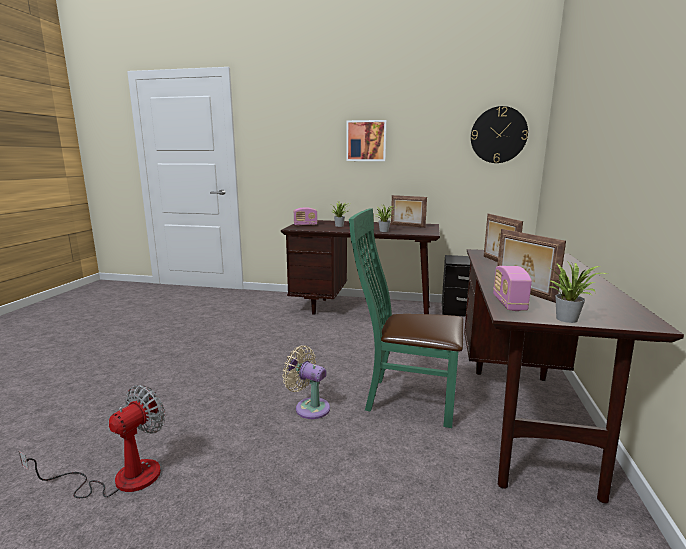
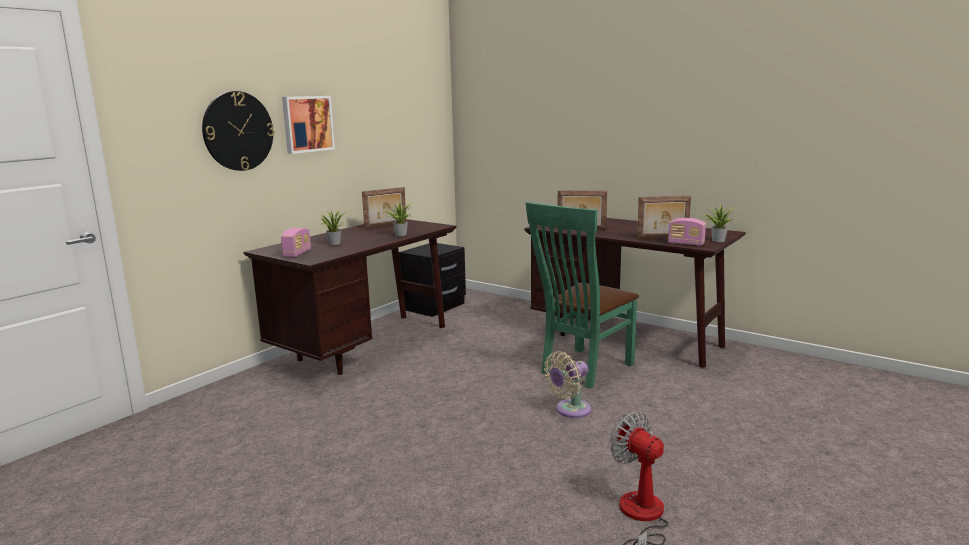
camera: 65 degrees left, 0 degrees up
wall clock [471,106,528,163] -> wall clock moved to [202,91,274,171]

